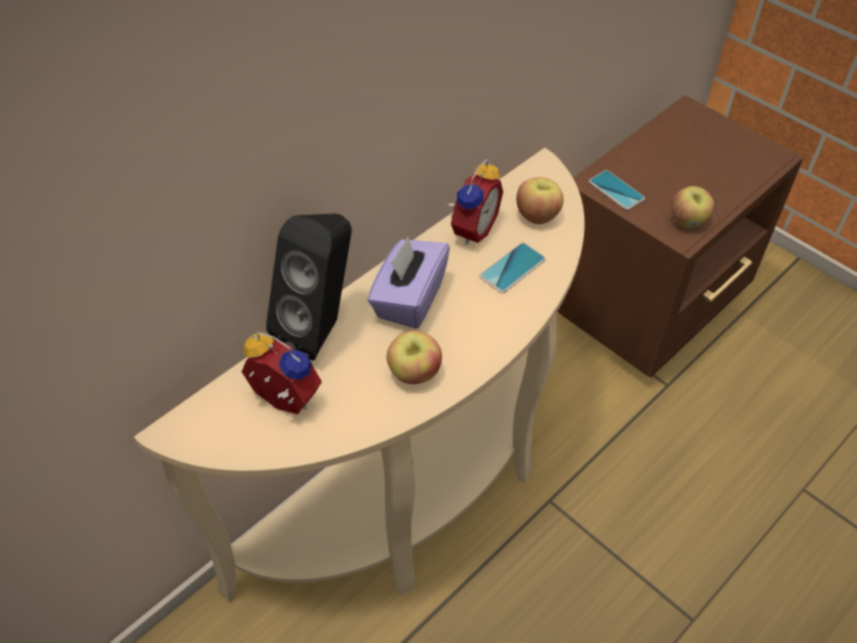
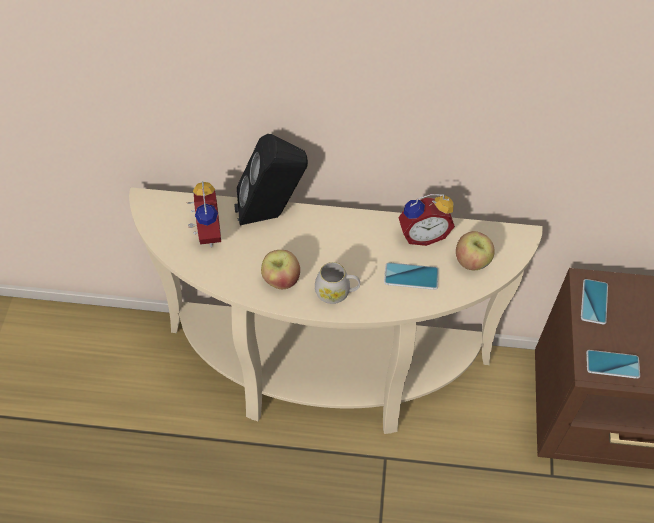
camera: 50 degrees right, 5 degrees up
purple tissue box [367,237,450,329] -> none
apple [671,186,714,228] -> phone [586,350,640,379]
none -> white mug [315,262,360,304]

